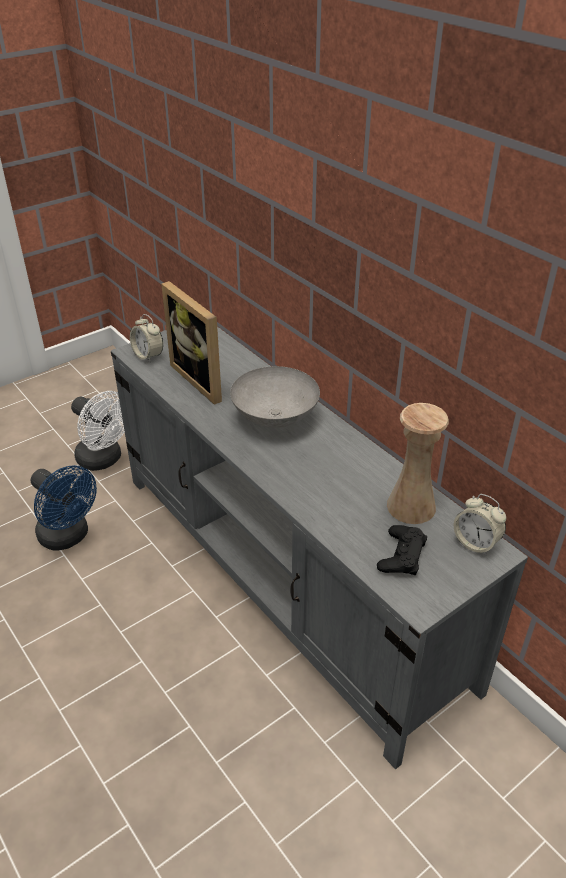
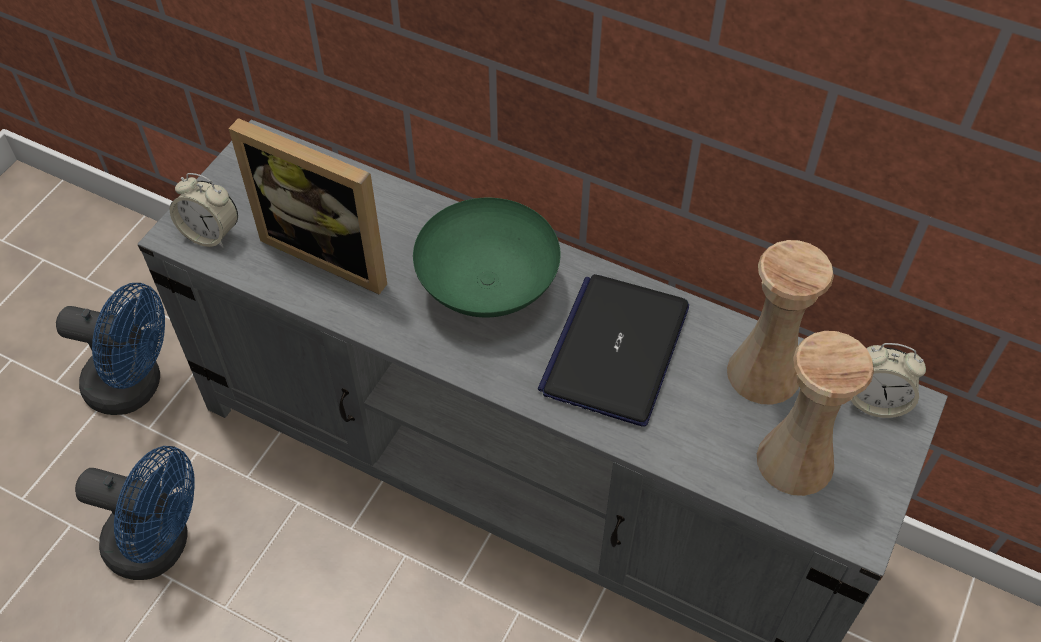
camera: 25 degrees left, 15 degrees up
white fan [71,391,125,471] -> blue fan [56,283,165,415]
grey bowl [230,366,320,428] -> green bowl [413,198,561,317]
black game controller [377,525,427,575] -> beige vase [757,331,874,496]
none -> laptop [538,274,689,427]

